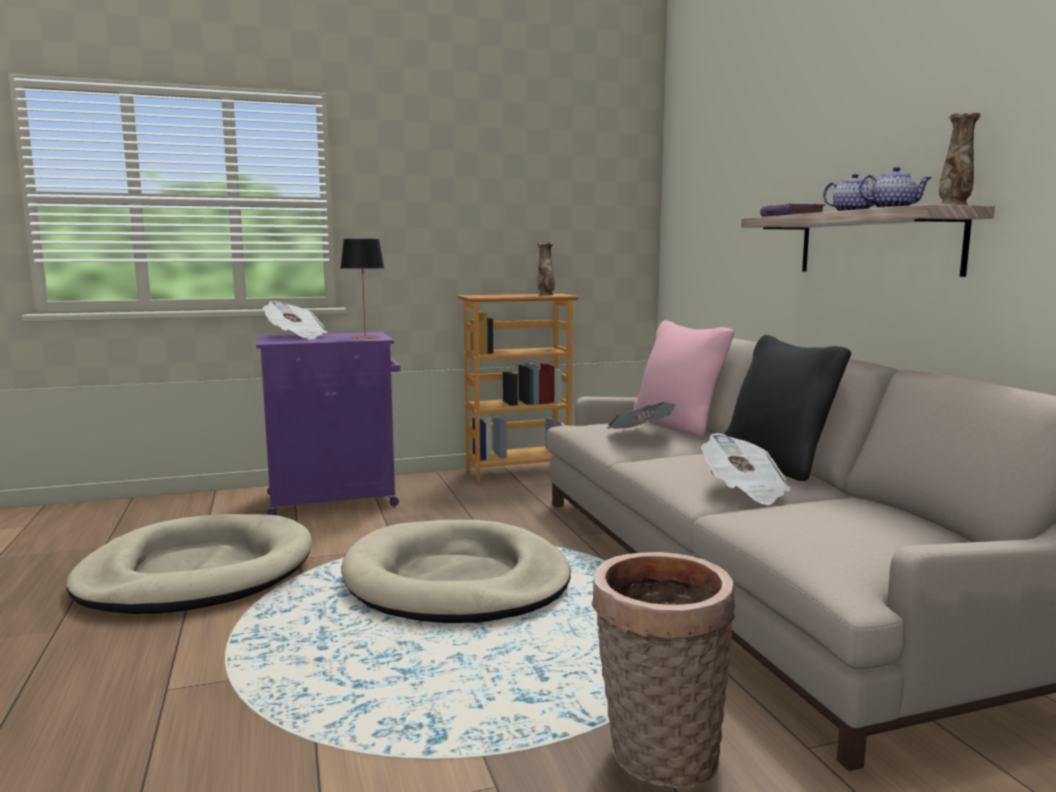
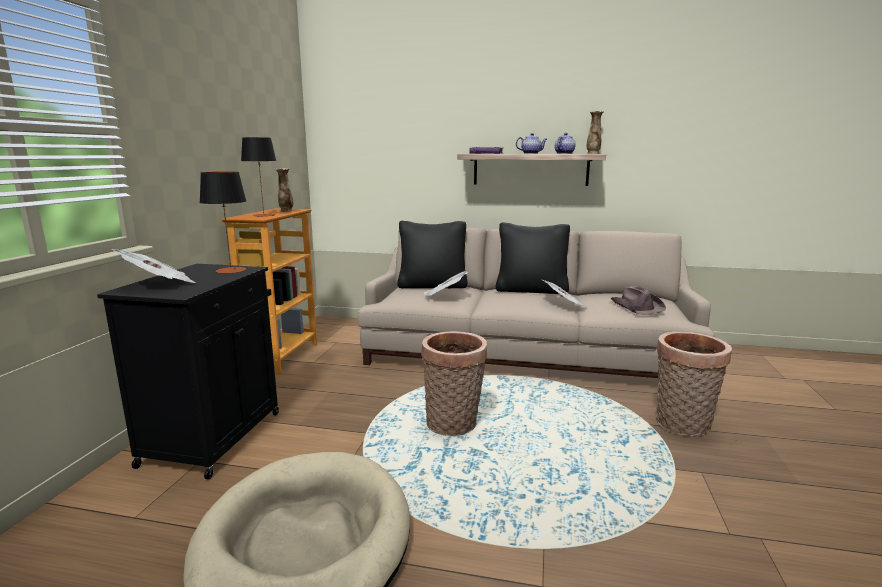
camera: 60 degrees left, 5 degrees up
purple cabinet [256,332,400,515] -> black cabinet [97,264,279,479]
beige dog bed [341,520,571,623] -> basket [421,331,487,436]
pink pillow [633,320,734,436] -> black pillow [397,221,468,288]
none -> table lamp [241,137,276,217]
none -> brown hat [610,286,666,315]

